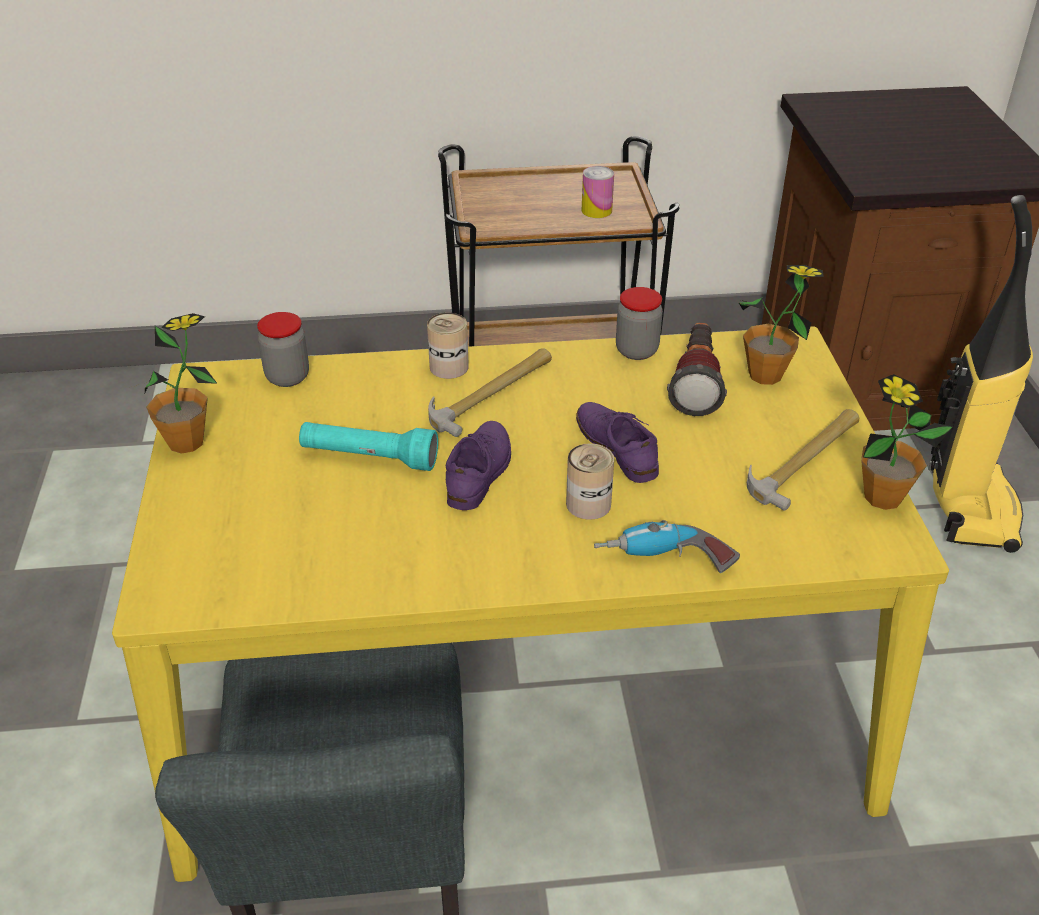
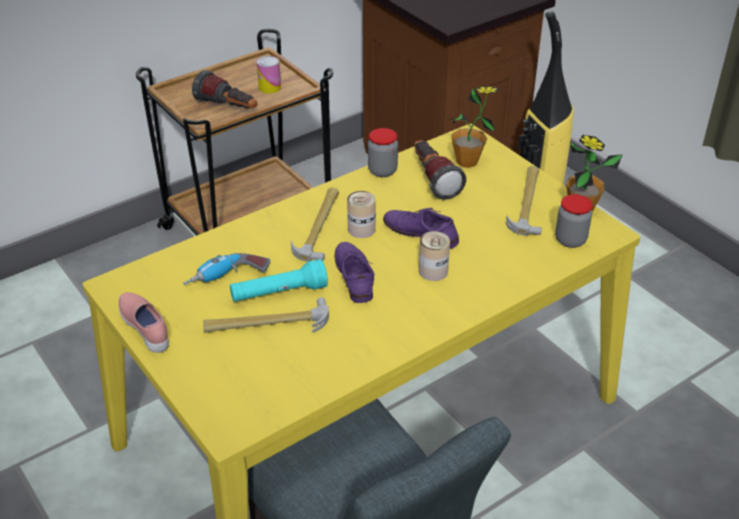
camera: 30 degrees left, 0 degrees up
potted plant [129,313,218,454] -> pink shoe [119,292,169,353]
jar [257,312,309,387] -> jar moved to [555,194,593,248]
can [427,313,469,379] -> can moved to [347,191,376,238]
power drill [594,520,740,573] -> power drill moved to [183,253,270,285]
none -> flashlight [192,70,257,109]
none -> hammer [203,297,329,333]

